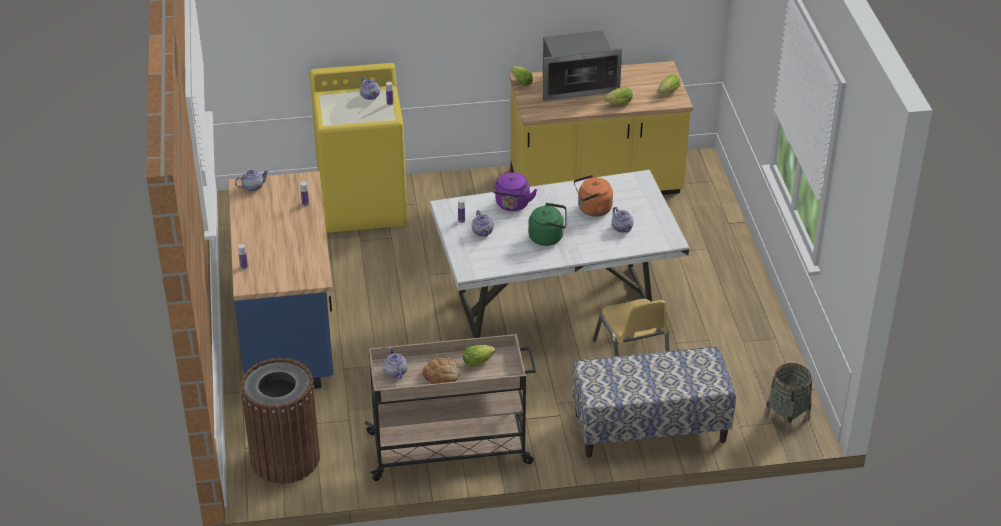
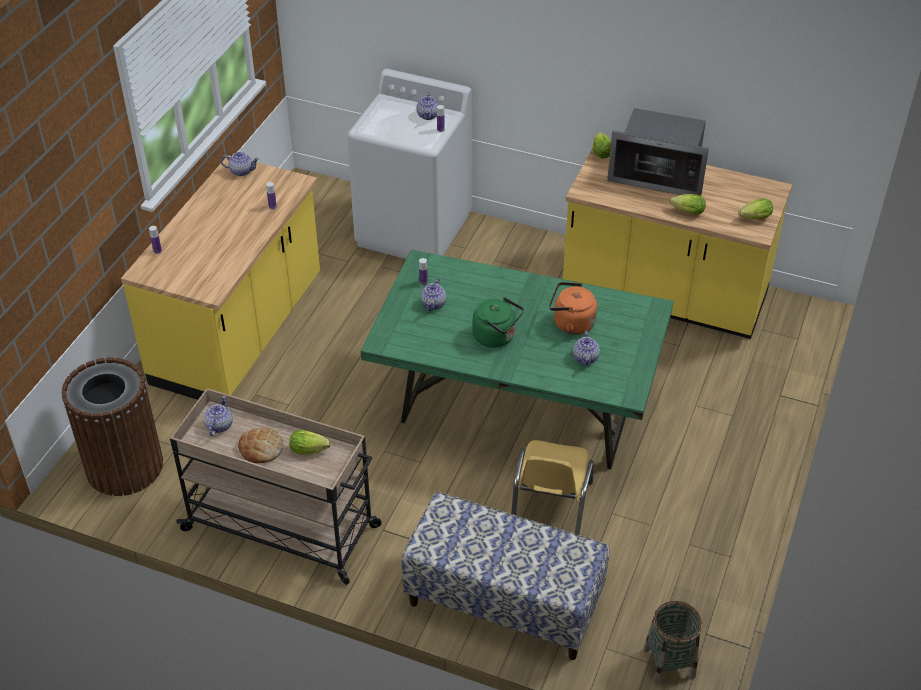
camera: 30 degrees right, 5 degrees up
blue counter [229,171,333,389] -> yellow counter [121,155,320,400]
yellow washing machine [309,63,407,232] -> white washing machine [347,69,472,259]
white dining table [430,170,689,338] -> green dining table [360,250,674,469]
purple kettle [493,173,537,211] -> none

